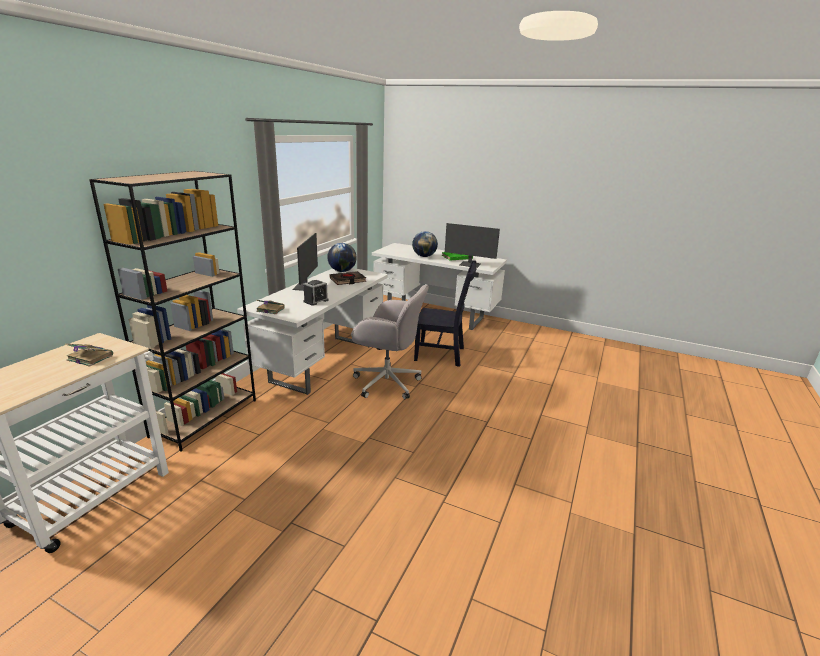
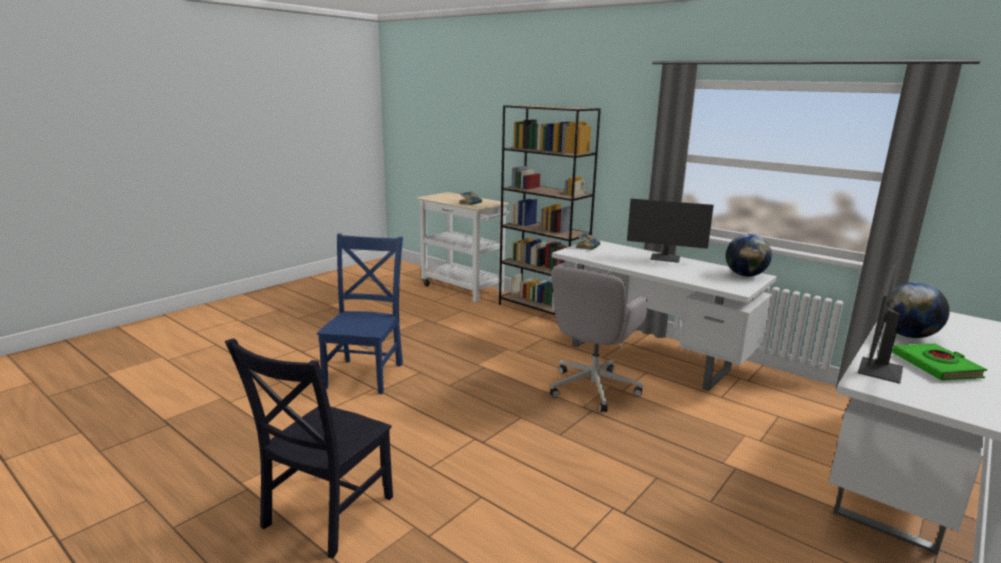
camera: 105 degrees right, 5 degrees down
alarm clock [303,280,329,306] -> none
black book [330,271,366,285] -> none
black chair [414,260,476,367] -> black chair moved to [225,338,393,558]
none -> blue chair [317,234,403,394]

